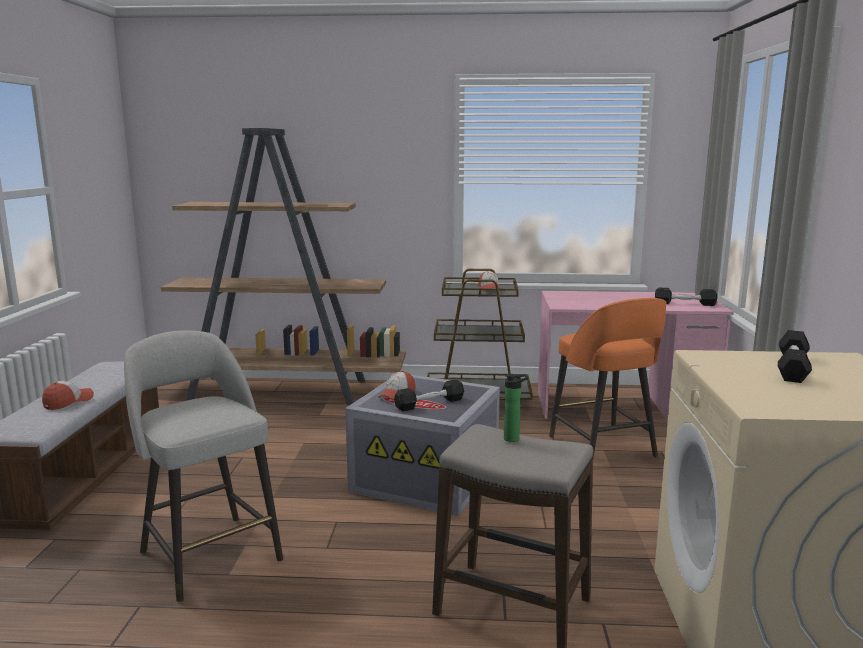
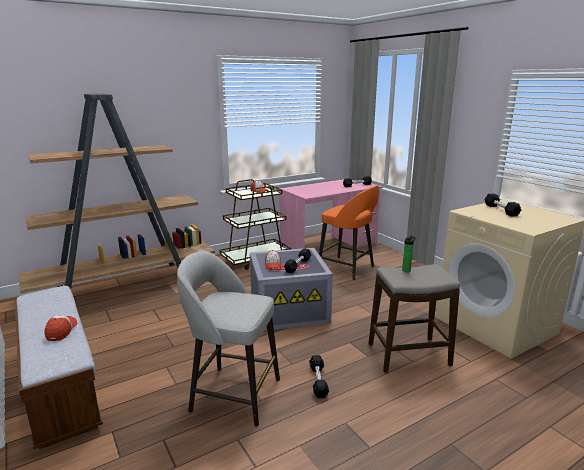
camera: 35 degrees left, 5 degrees up
none -> black dumbbell [309,355,329,398]

